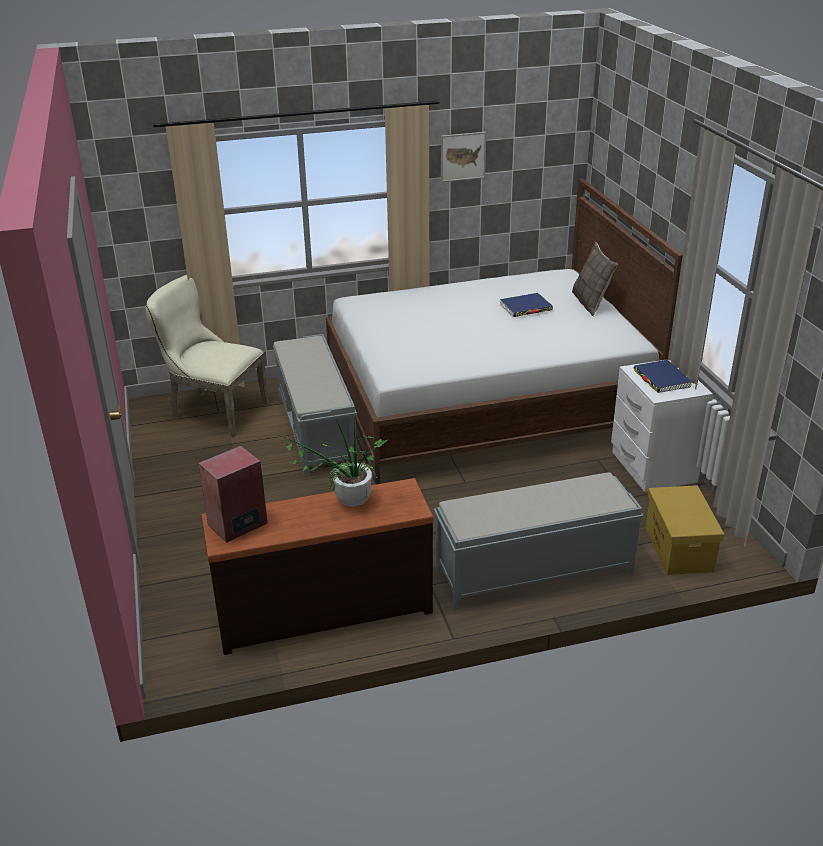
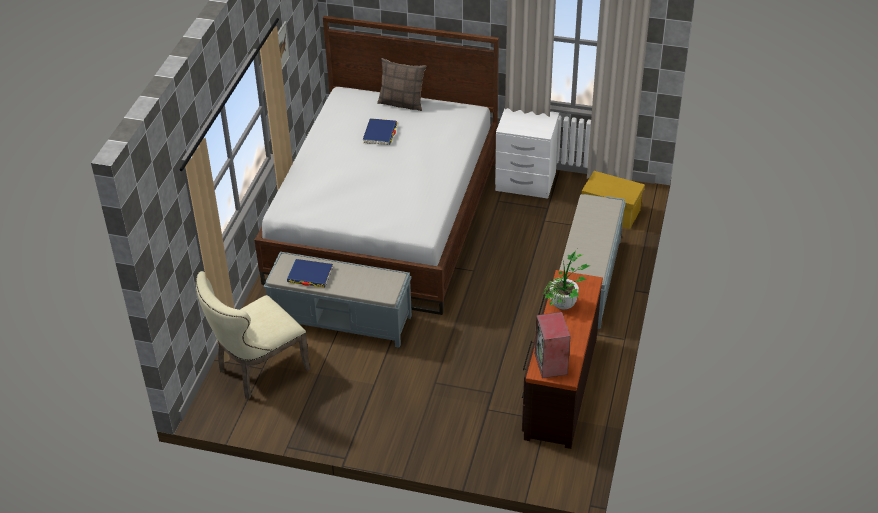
camera: 60 degrees left, 10 degrees up
blue book [634,360,692,393] -> blue book moved to [287,259,333,287]

